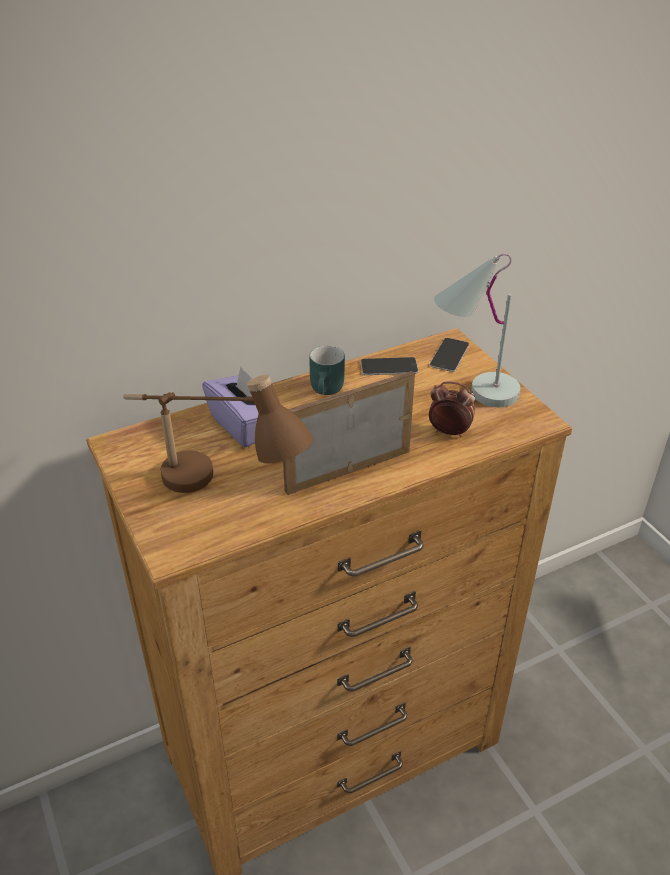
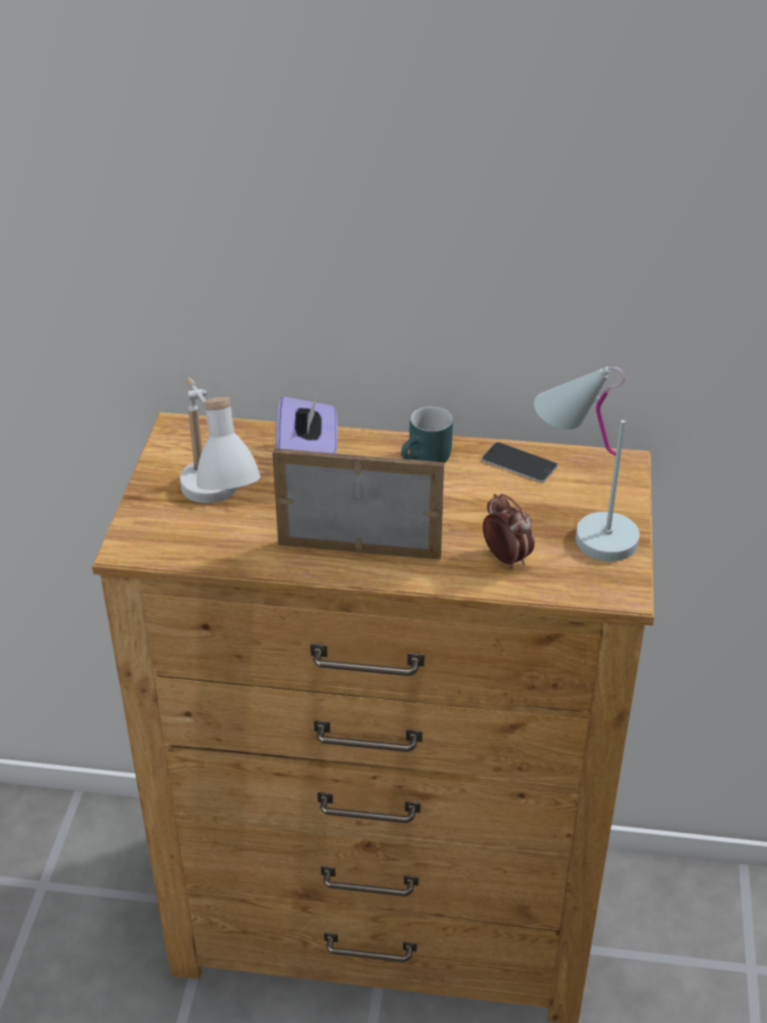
camera: 35 degrees right, 0 degrees up
brown table lamp [123,375,313,493] -> white table lamp [180,378,260,503]
phone [430,338,469,372] -> none

